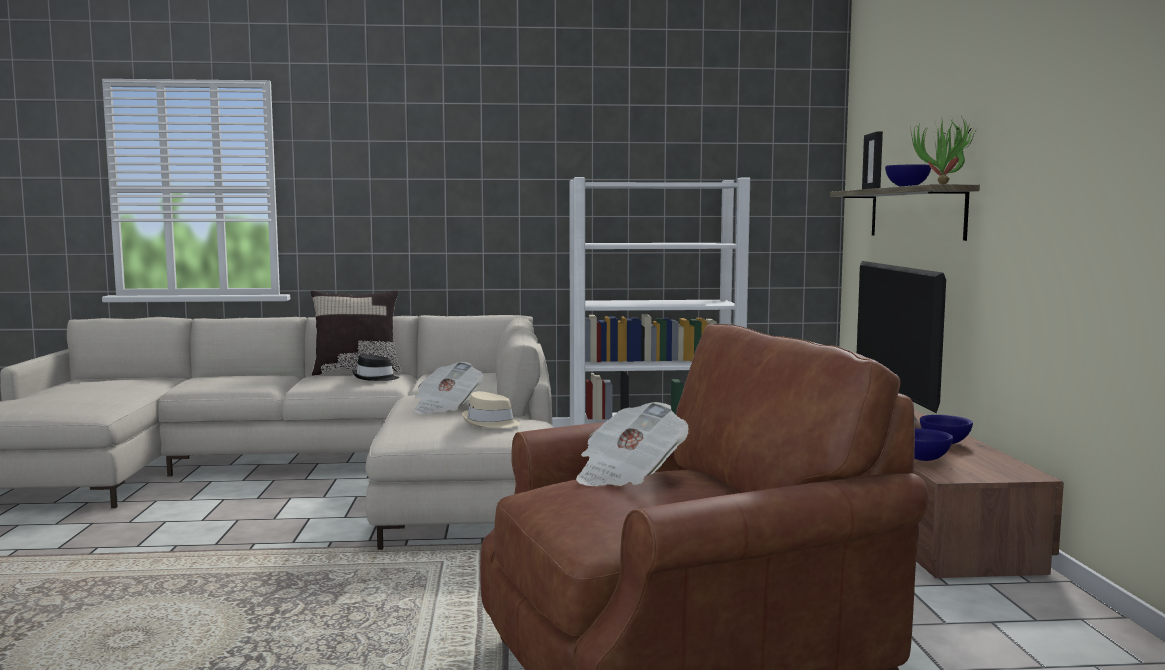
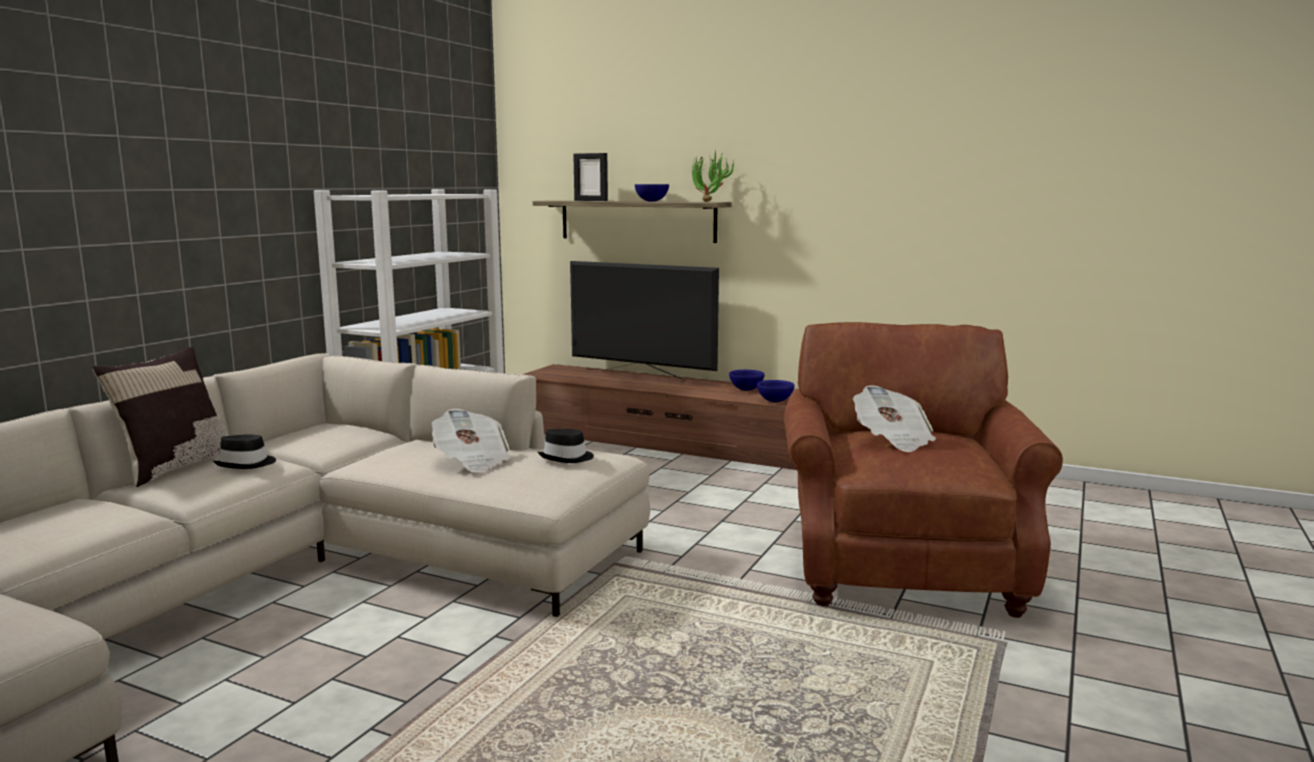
camera: 60 degrees left, 5 degrees up
beige hat [462,391,521,428] -> black hat [538,429,594,463]

